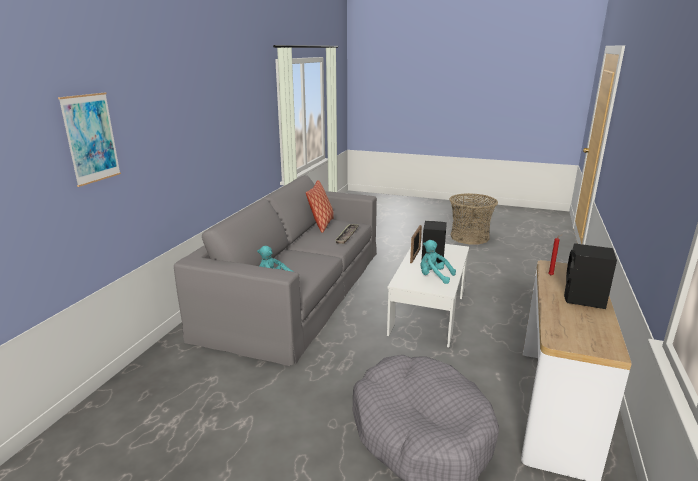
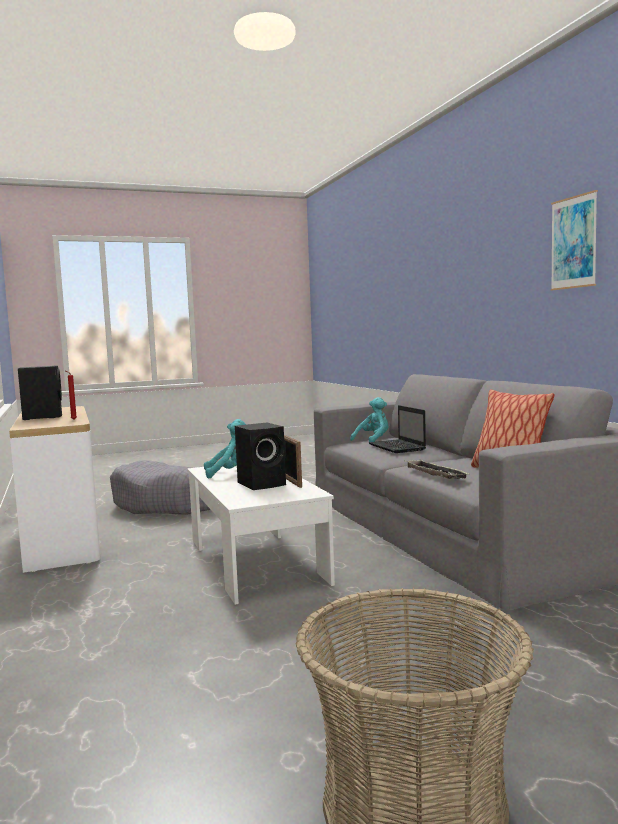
camera: 140 degrees right, 15 degrees down
picture [58,93,121,187] -> picture moved to [551,190,598,291]
none -> laptop [369,405,426,453]

